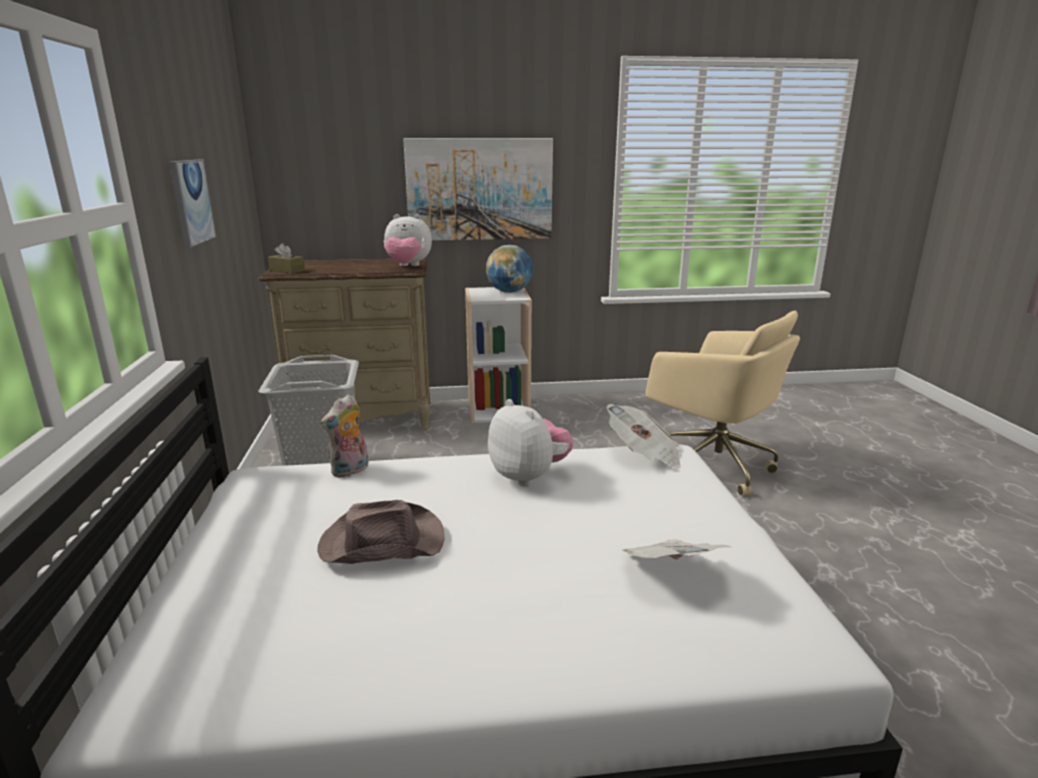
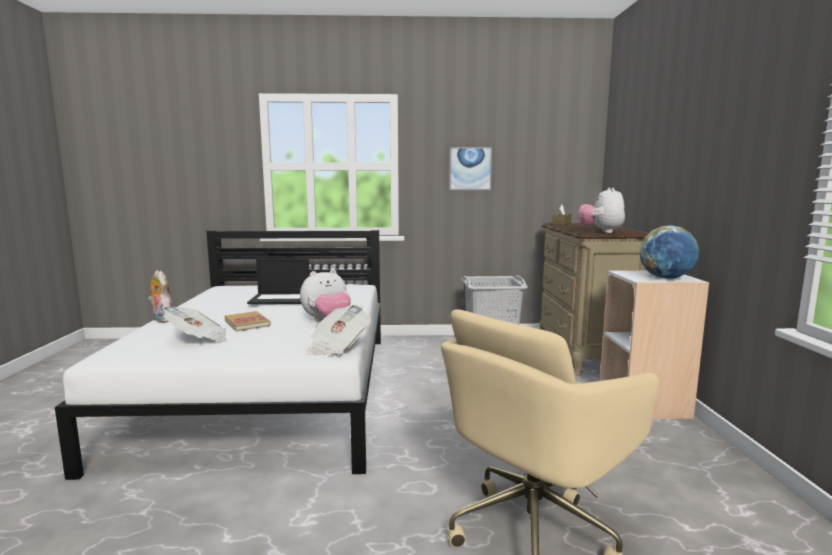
camera: 95 degrees right, 10 degrees down
brown hat [317,500,444,564] -> laptop [247,258,309,304]
plush toy [321,394,369,478] -> plush toy moved to [148,270,174,322]
picture [403,138,553,240] -> none
none -> book [225,311,271,331]

